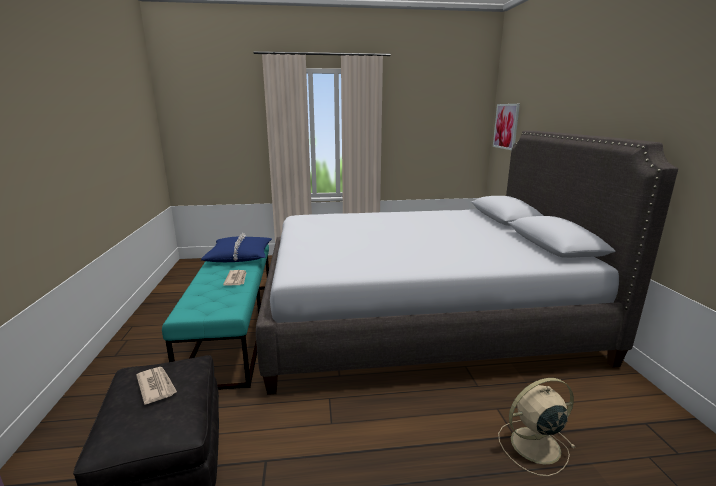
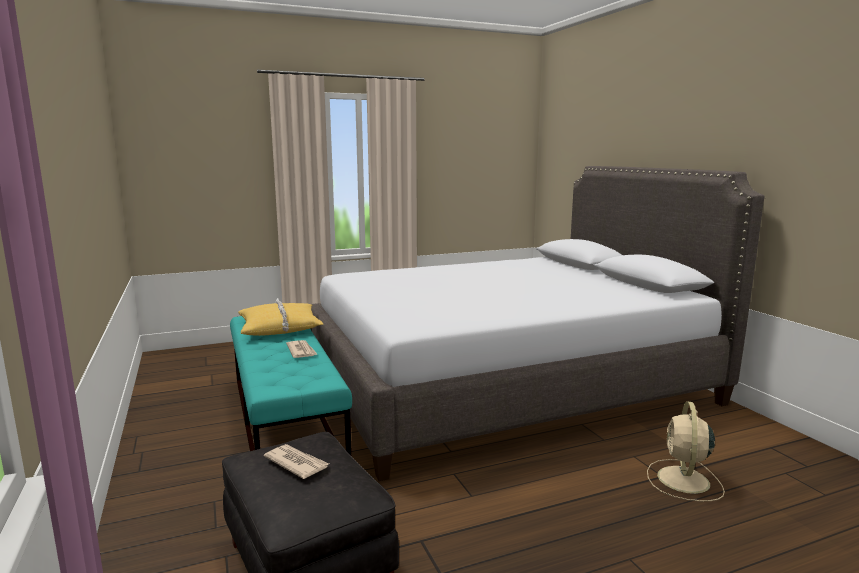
camera: 15 degrees left, 5 degrees down
blue pillow [201,233,272,262] -> yellow pillow [238,298,324,336]
picture [493,104,520,150] -> none
beige fan [498,378,576,476] -> beige fan turned 45 degrees counterclockwise [647,401,725,501]

